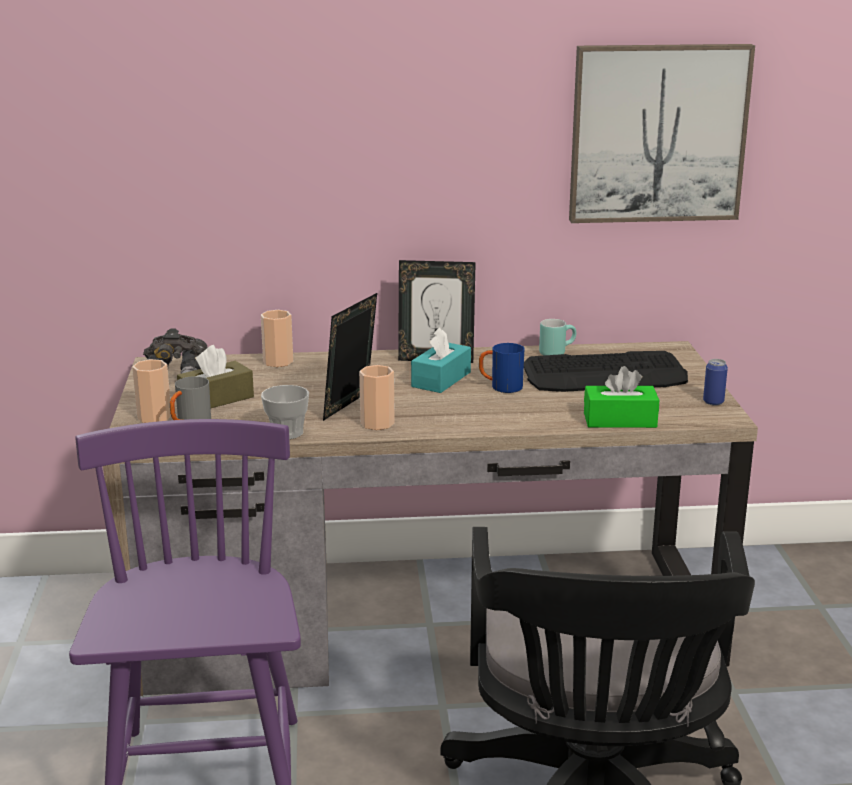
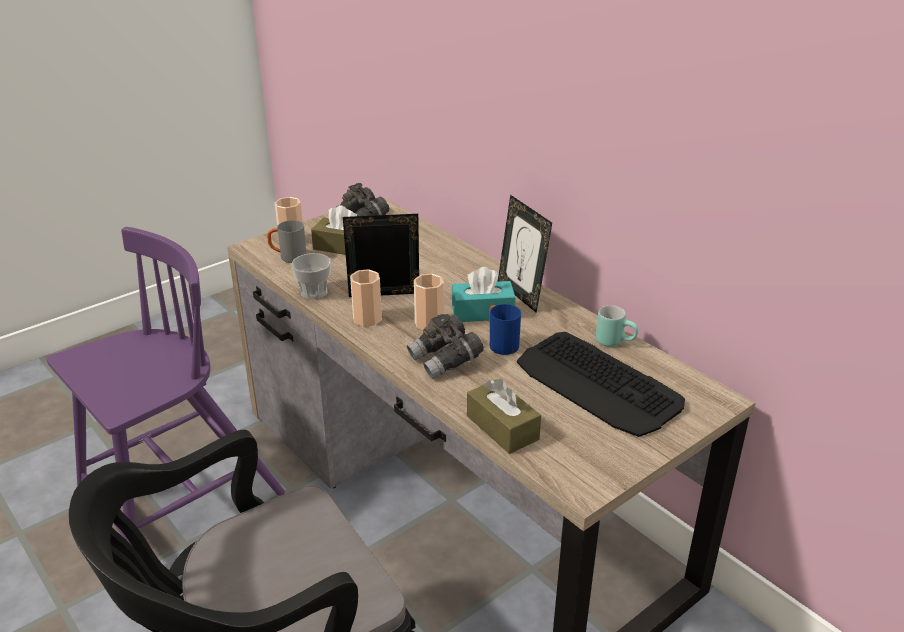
camera: 55 degrees right, 10 degrees up
cup [261,310,293,367] -> cup moved to [414,273,444,330]
picture [569,44,755,223] -> none
green tissue box [584,366,659,428] -> brown tissue box [467,379,541,454]
can [703,359,728,405] -> none
none -> grey binoculars [407,314,484,379]

